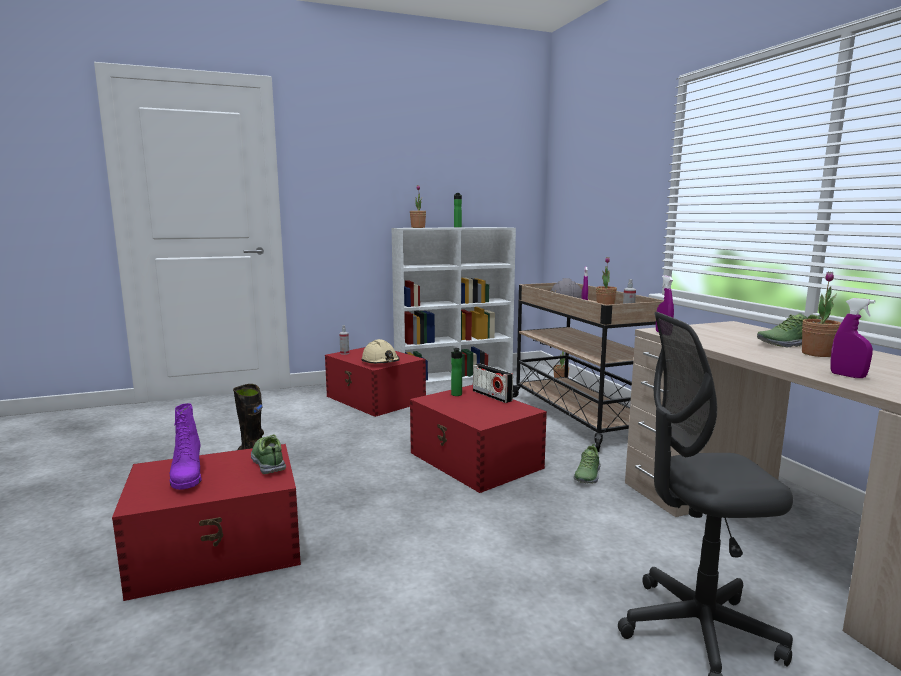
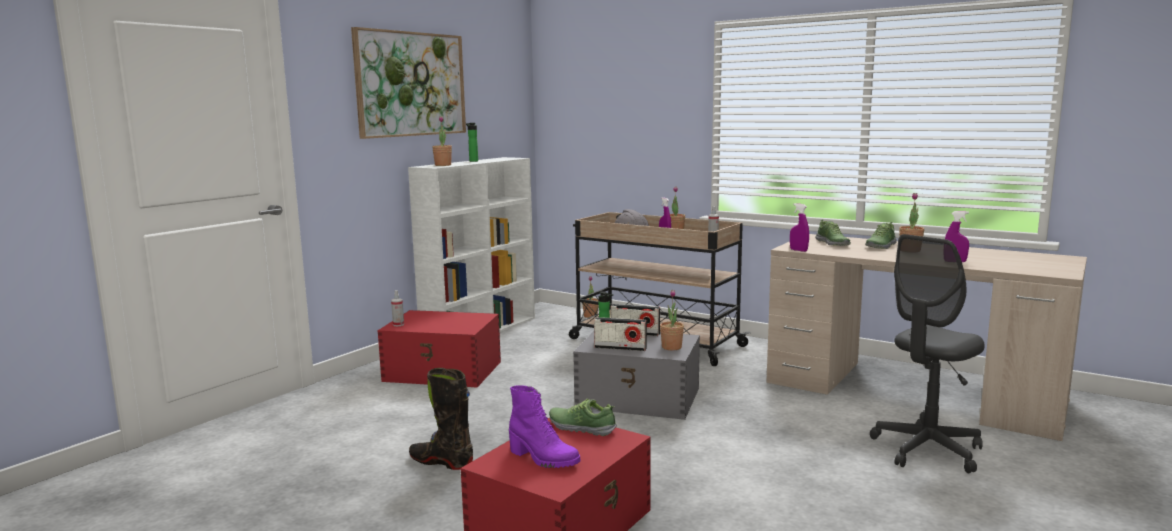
camera: 35 degrees left, 0 degrees up
beige hard hat [361,339,400,364] -> none
red storage box [410,385,547,493] -> grey storage box [573,331,700,420]
shoe [573,444,600,484] -> shoe moved to [815,219,851,246]
none -> picture [351,27,466,139]
none -> radio [594,317,647,351]
none -> potted plant [660,290,684,350]

